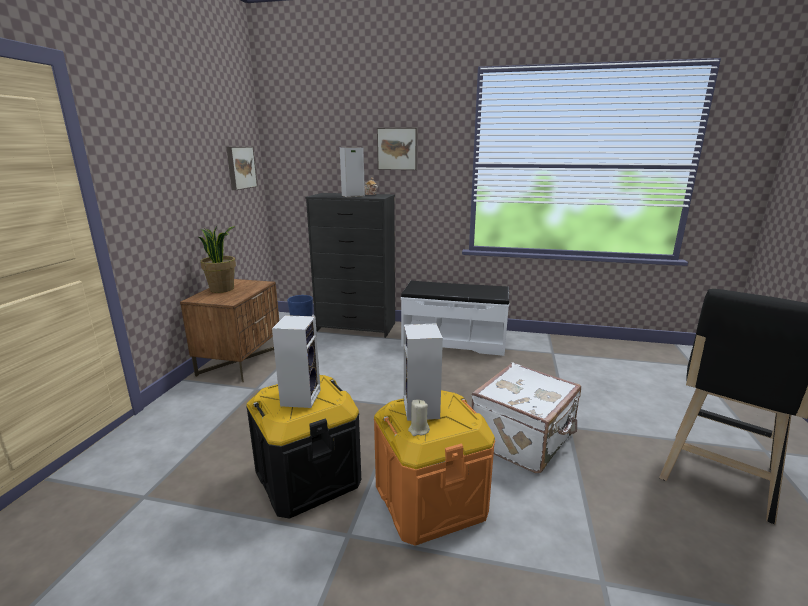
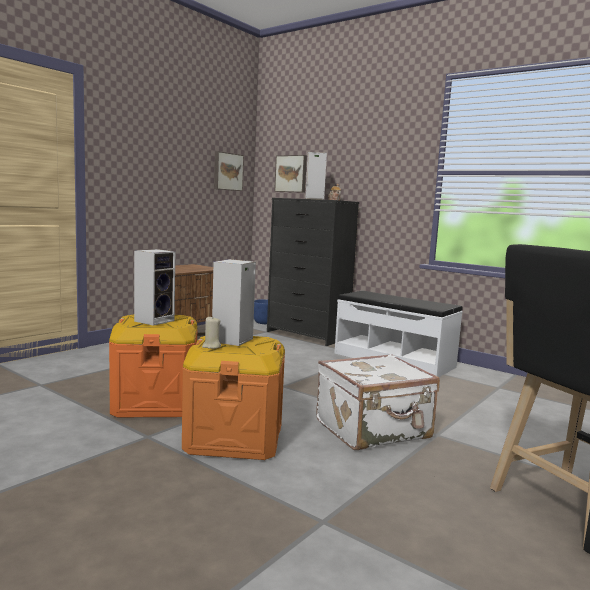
camera: 25 degrees right, 10 degrees down
potted plant [199,226,236,293] -> none
black storage box [246,375,361,519] -> orange storage box [109,315,198,417]
picture [377,128,417,170] -> picture moved to [274,155,307,193]

